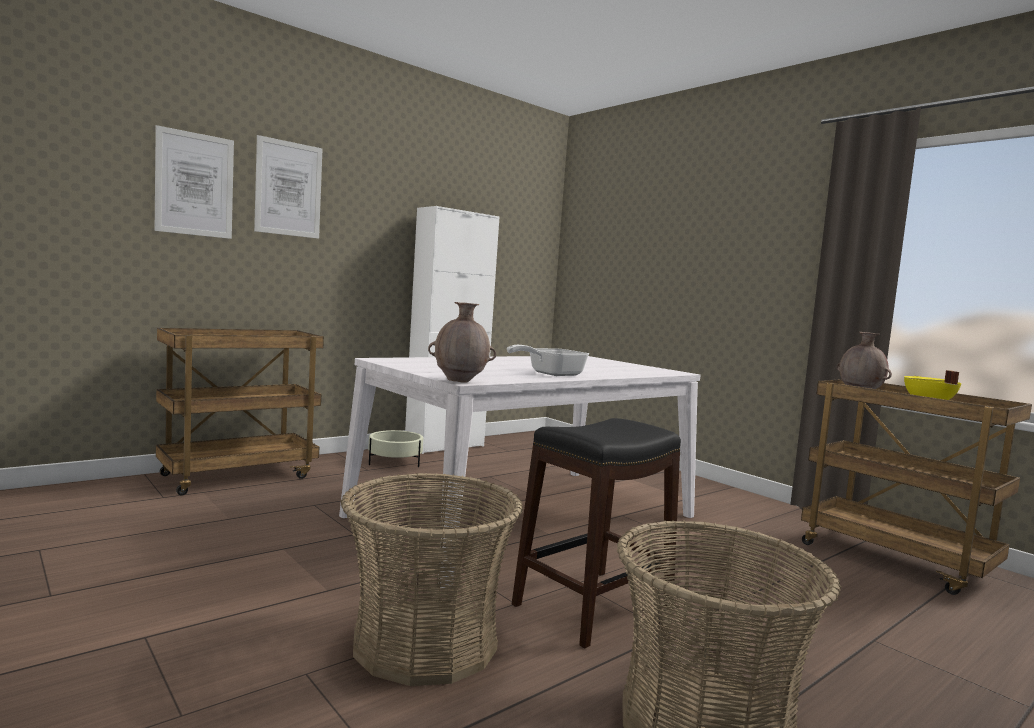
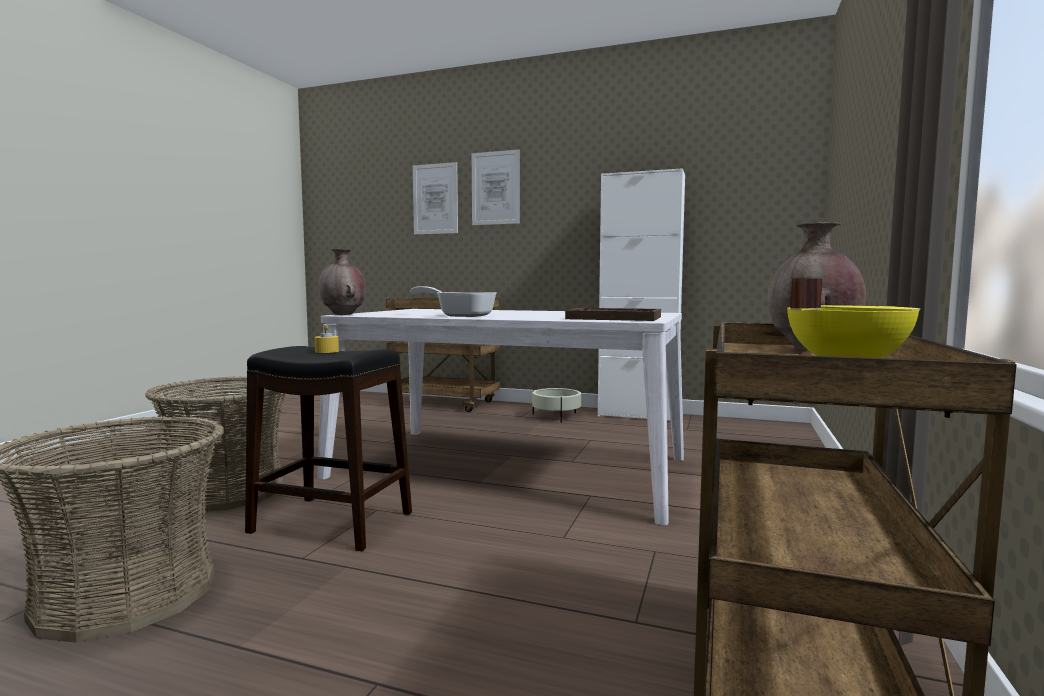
camera: 60 degrees right, 0 degrees up
none -> yellow candle [315,325,339,353]
none -> brown tray [565,308,661,321]

